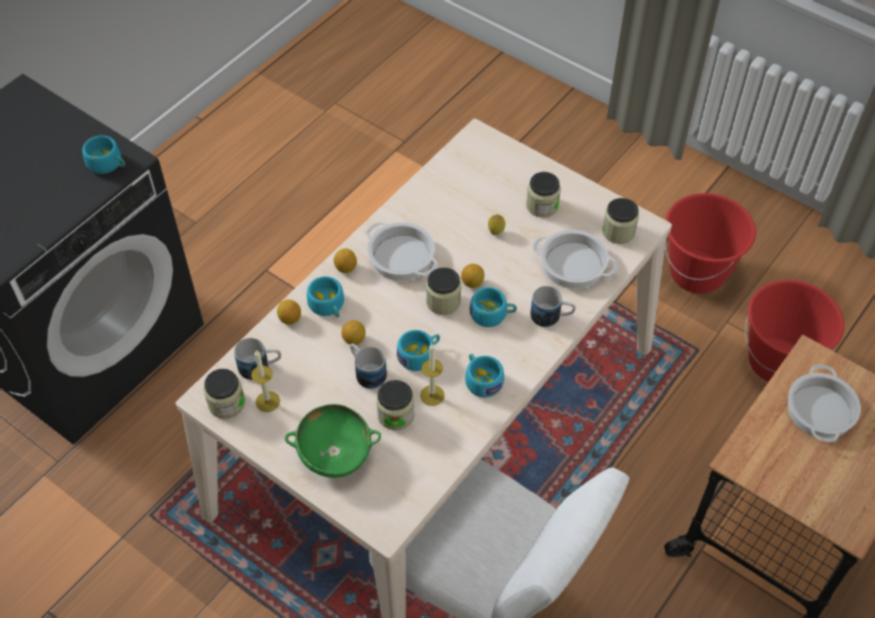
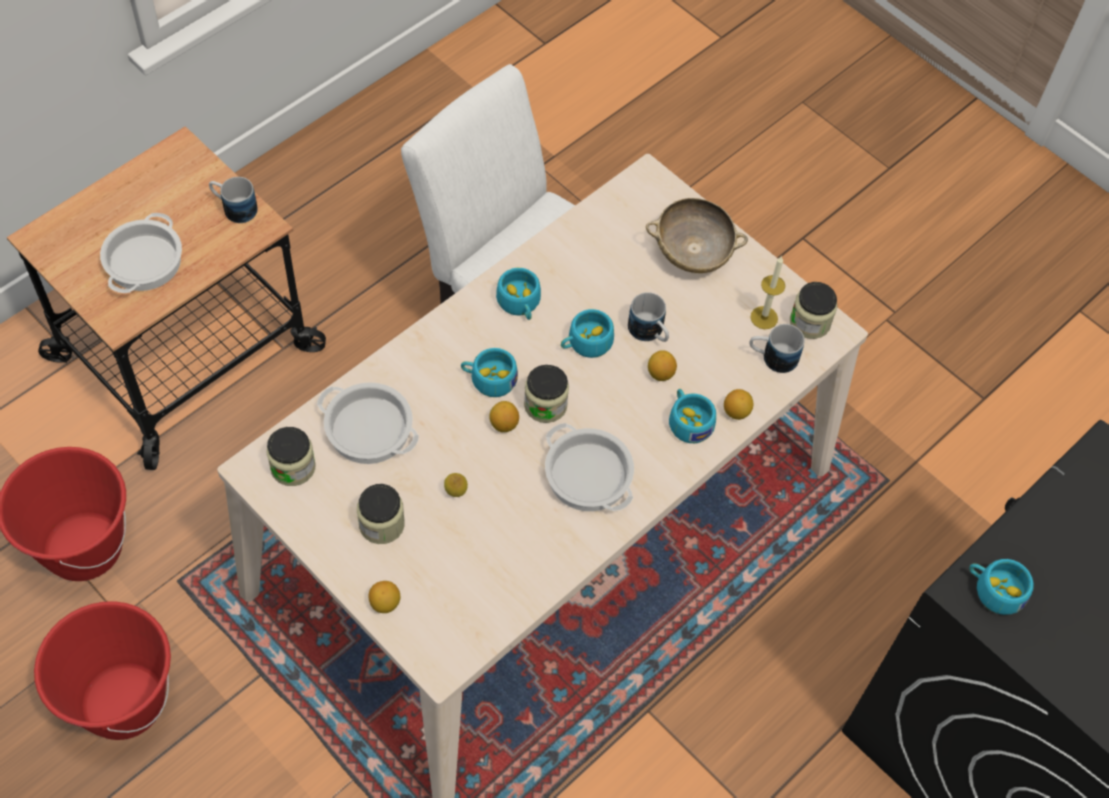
camera: 175 degrees left, 5 degrees up
green bowl [285,404,381,478] -> beige bowl [646,198,748,273]
lemon [334,248,357,273] -> lemon moved to [368,581,400,613]
jar [376,380,415,430] -> none
candle [420,344,445,406] -> none
mug [530,286,576,327] -> mug moved to [209,177,258,223]

